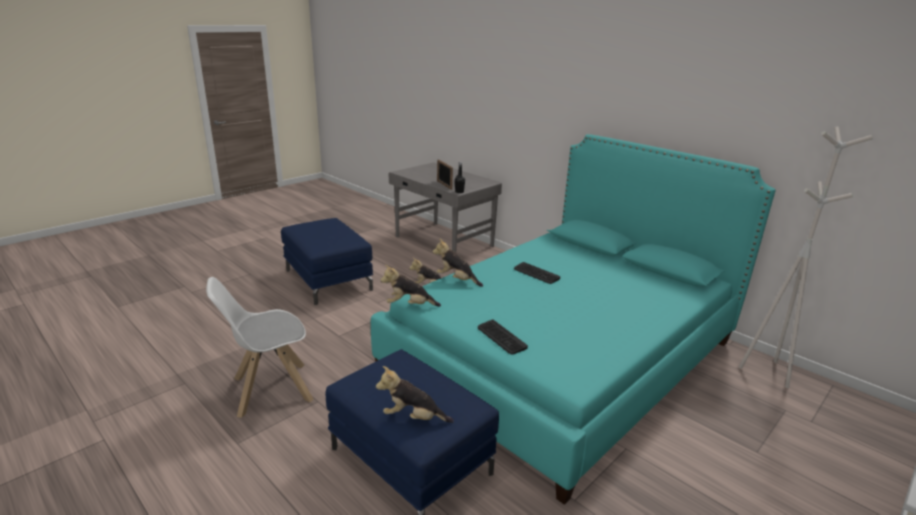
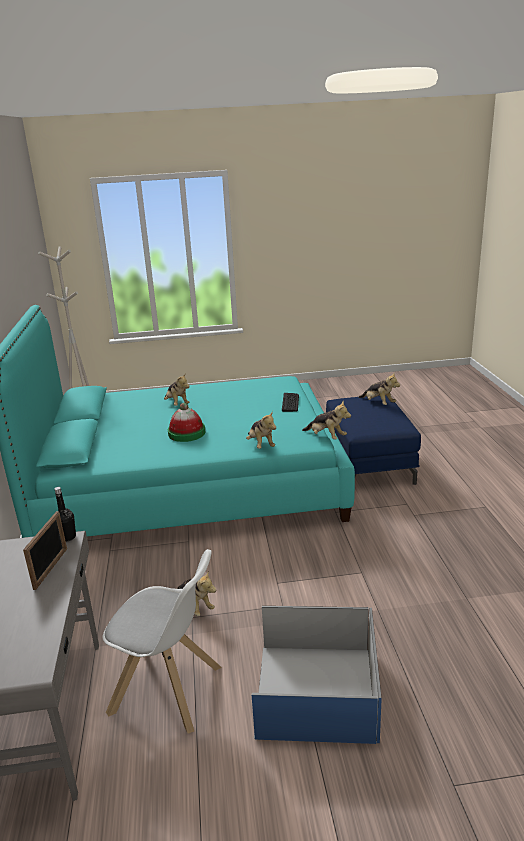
camera: 140 degrees left, 0 degrees up
chair [206,277,314,418] -> chair moved to [102,549,222,733]
blue ottoman [281,218,373,305] -> blue storage box [252,606,382,744]
keyboard [514,262,560,284] -> hat [168,403,205,442]
none -> plush toy [164,373,189,406]

